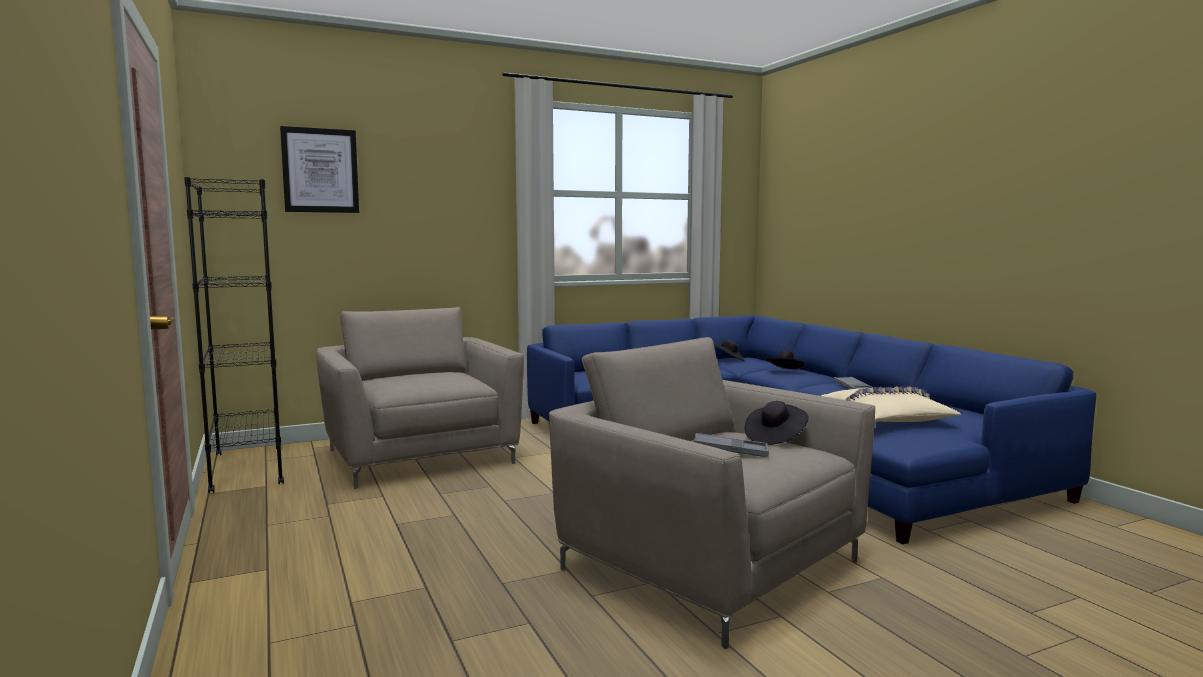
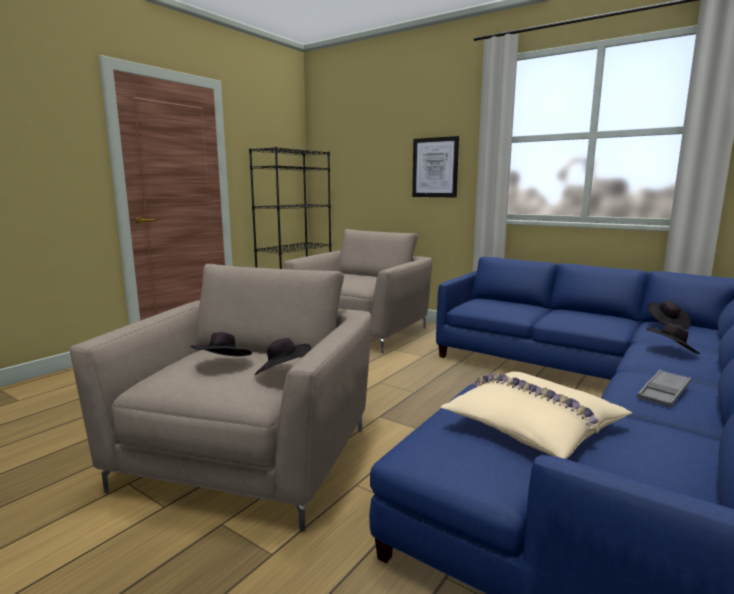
camera: 60 degrees right, 5 degrees up
picture [280,126,359,213] -> picture moved to [412,136,459,197]
grey tray [694,433,769,457] -> black hat [191,332,252,357]

